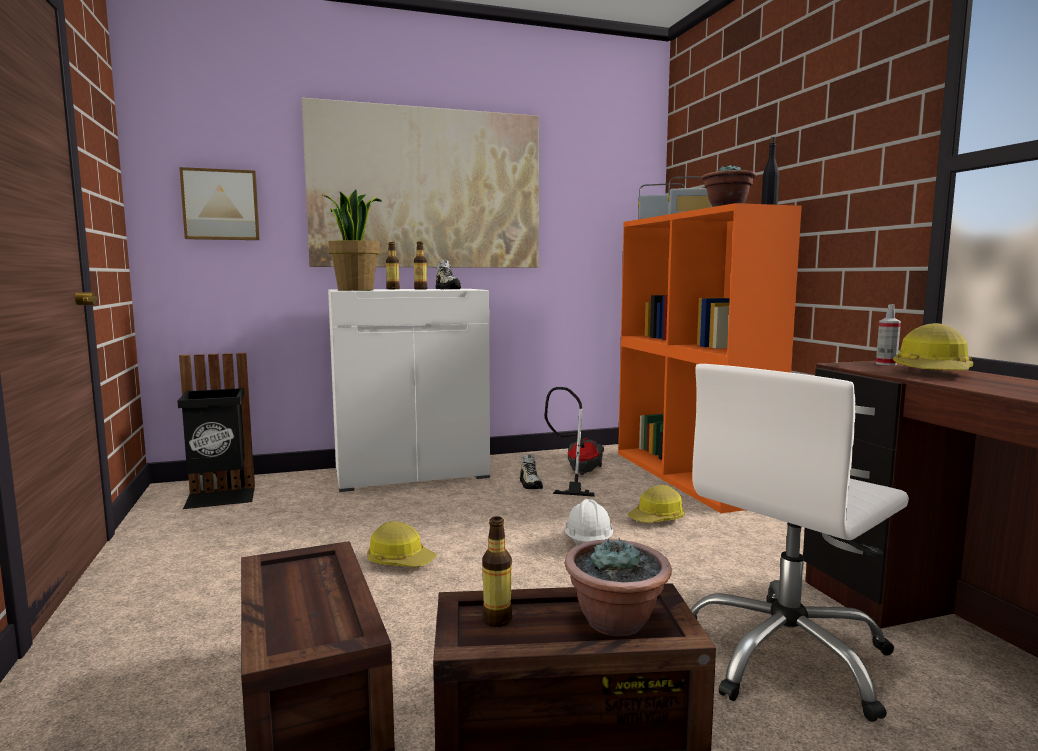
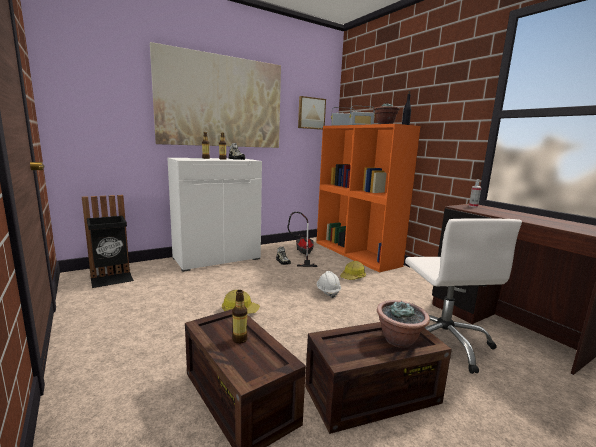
camera: 15 degrees left, 5 degrees up
picture [179,167,260,240] -> picture moved to [298,96,326,130]
potted plant [323,189,382,291] -> none
bottle [482,516,512,627] -> bottle moved to [232,290,247,344]
white office chair [690,364,909,722] -> white office chair turned 45 degrees counterclockwise [405,218,522,374]
hard hat [893,323,973,370] -> none

